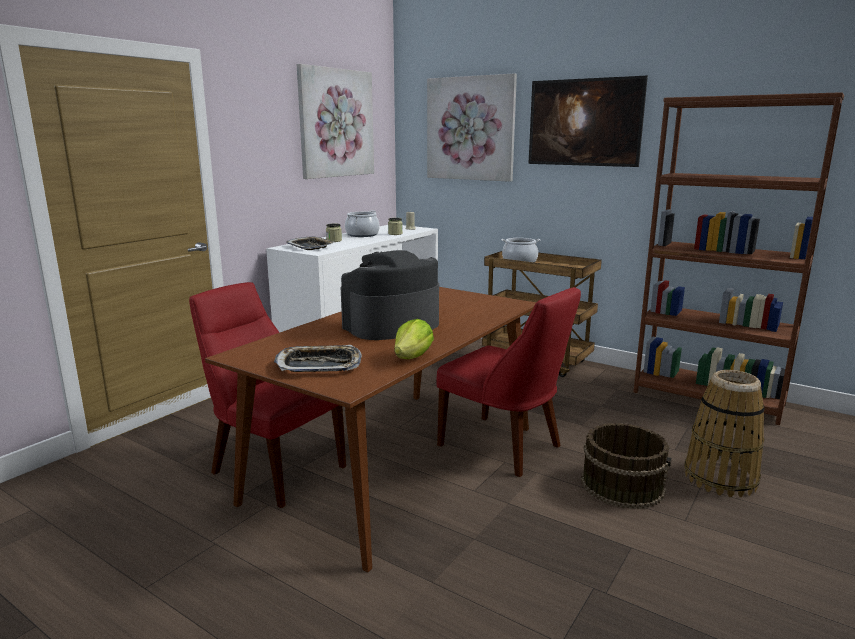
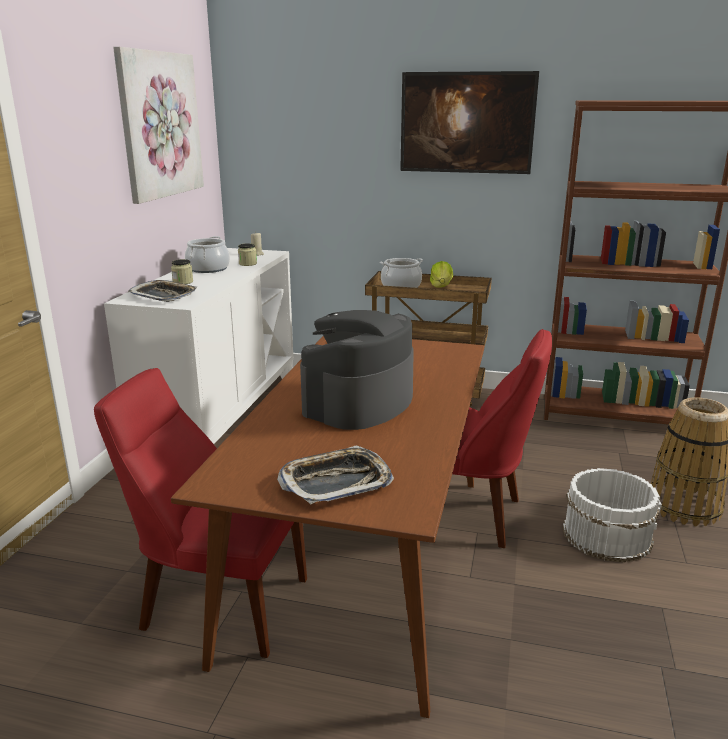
camera: 20 degrees left, 5 degrees up
lettuce [394,319,434,359] -> lettuce moved to [430,261,453,287]
picture [427,73,517,182] -> none
brown bucket [581,423,672,509] -> white bucket [563,468,662,562]

